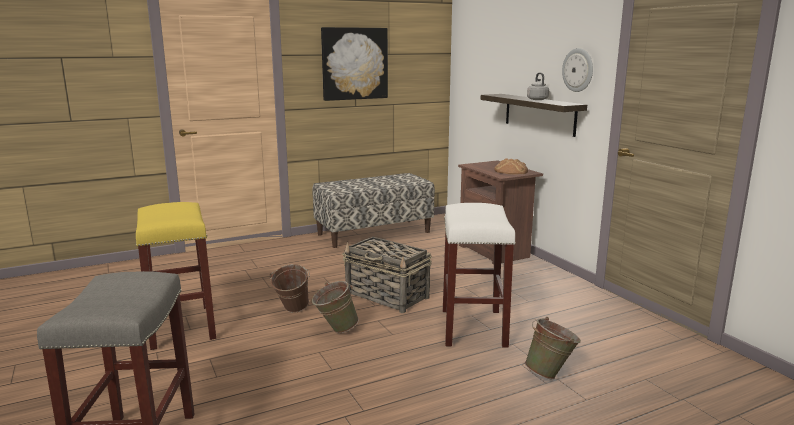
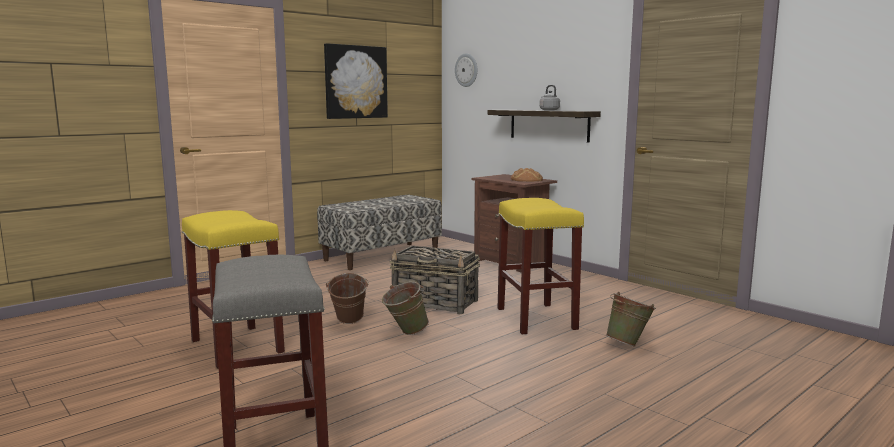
camera: 15 degrees left, 5 degrees down
white stool [443,203,516,348] -> yellow stool [498,198,584,334]
wall clock [562,48,593,92] -> wall clock moved to [455,53,477,87]

